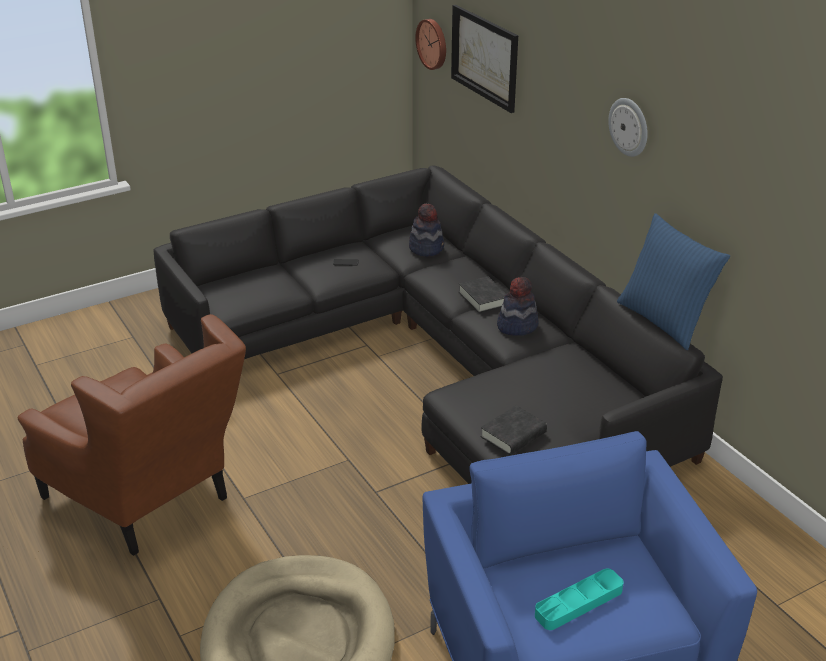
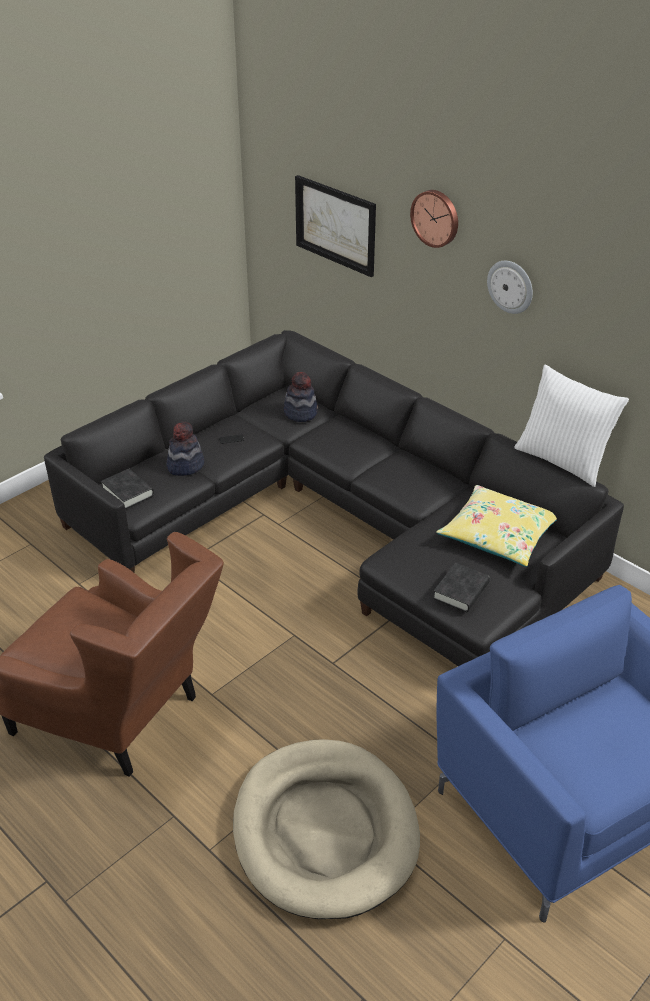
camera: 15 degrees left, 5 degrees up
wall clock [415,19,446,70] -> wall clock moved to [410,190,458,248]
black book [459,276,506,313] -> black book moved to [101,469,154,509]
hat [497,277,539,336] -> hat moved to [167,422,204,476]
turquoise tray [535,569,624,630] -> none
blue pillow [617,213,730,350] -> white pillow [514,365,629,487]
none -> yellow pillow [436,485,557,567]

